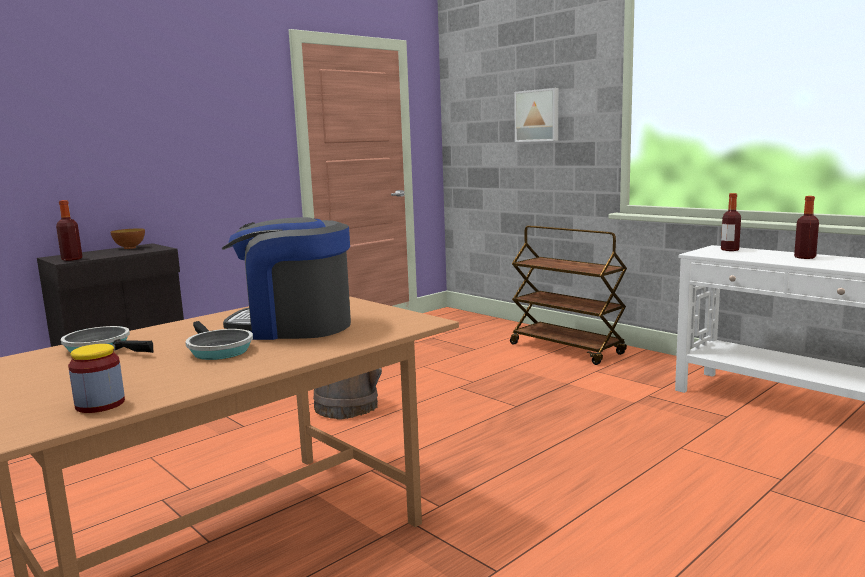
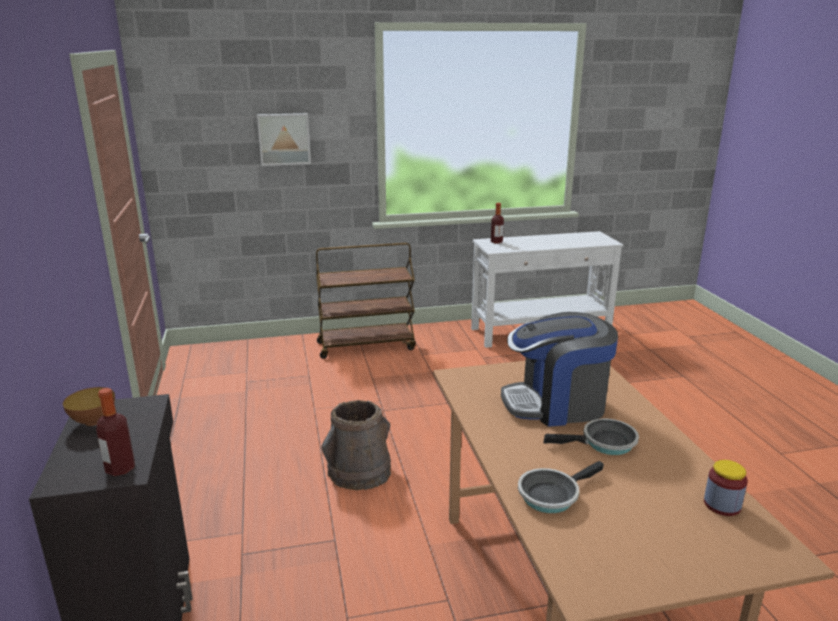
camera: 60 degrees left, 10 degrees up
coffee machine [222,217,351,340] -> coffee machine turned 45 degrees clockwise [501,312,618,427]
bottle [794,196,819,259] -> none

